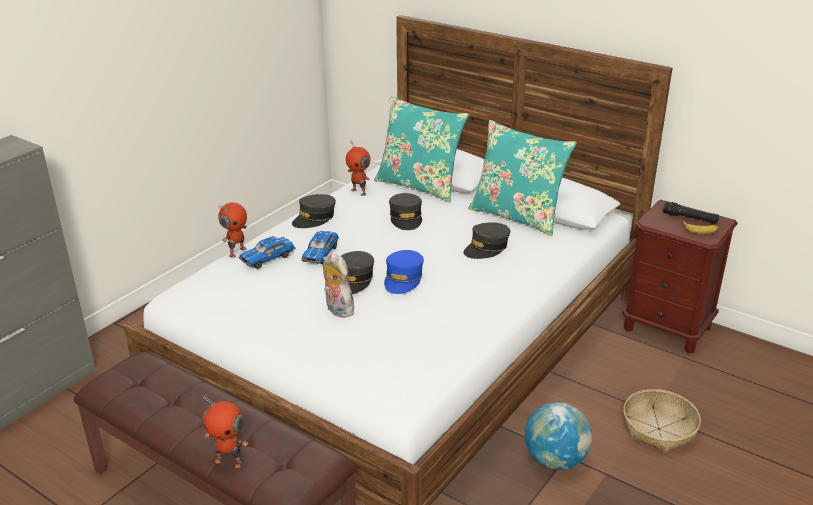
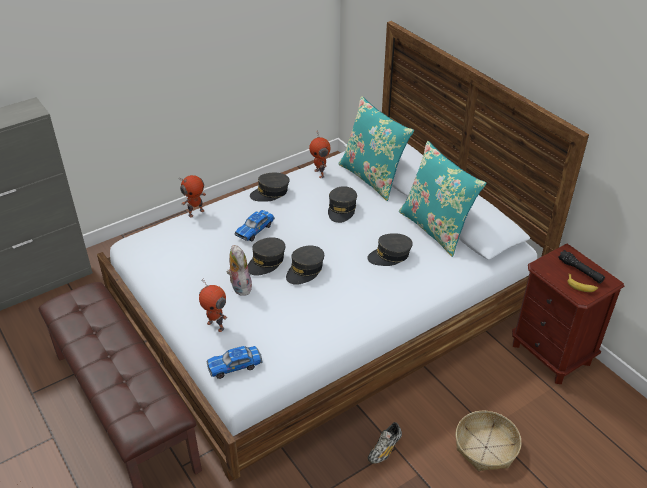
camera: 20 degrees right, 10 degrees up
toy robot [203,394,248,468] -> toy robot moved to [199,278,227,332]
toy car [239,236,295,269] -> toy car moved to [206,346,263,379]
blue cap [384,250,424,294] -> grey cap [286,245,324,285]
globe [525,402,592,470] -> shoe [368,422,402,464]

